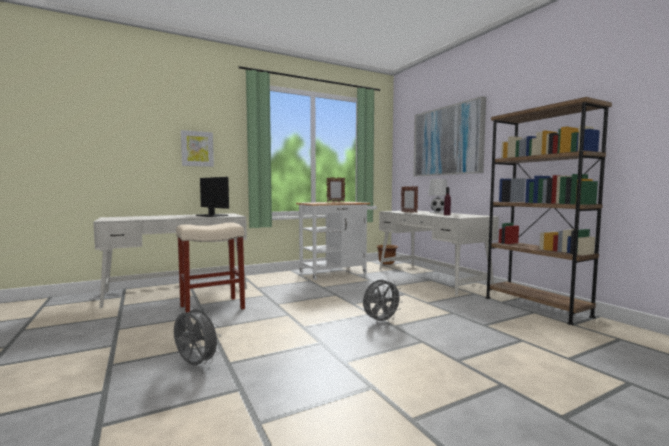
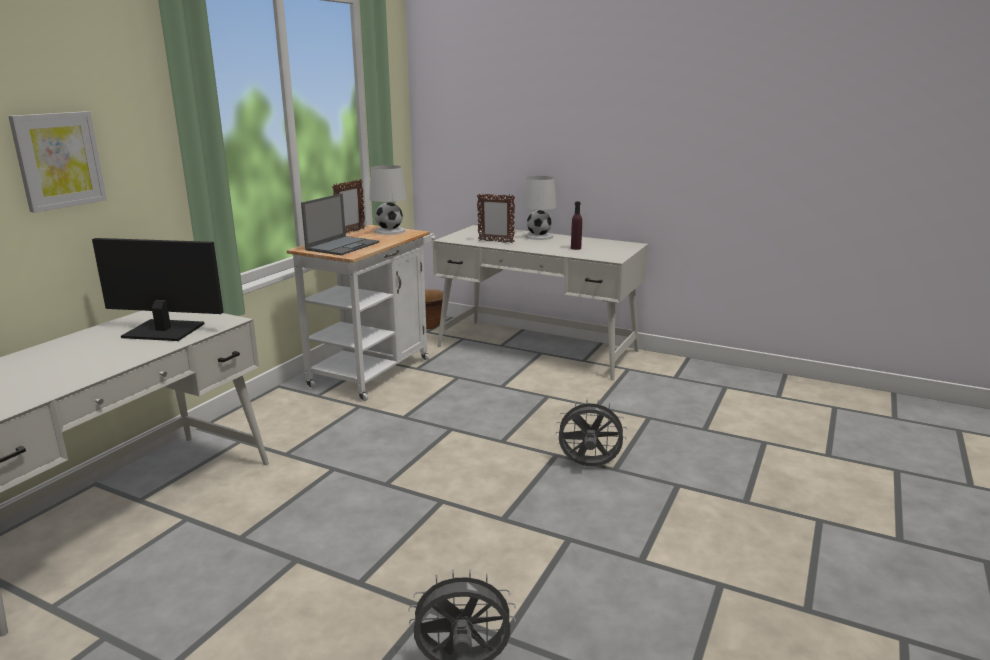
camera: 35 degrees left, 15 degrees up
beige stool [176,222,245,312] -> none
grey fan [363,279,403,324] -> grey fan turned 105 degrees counterclockwise [555,398,628,466]
picture [413,96,486,176] -> none
brown bookcase [485,97,612,325] -> none
none -> laptop [301,193,379,255]
none -> white table lamp [369,165,407,235]

